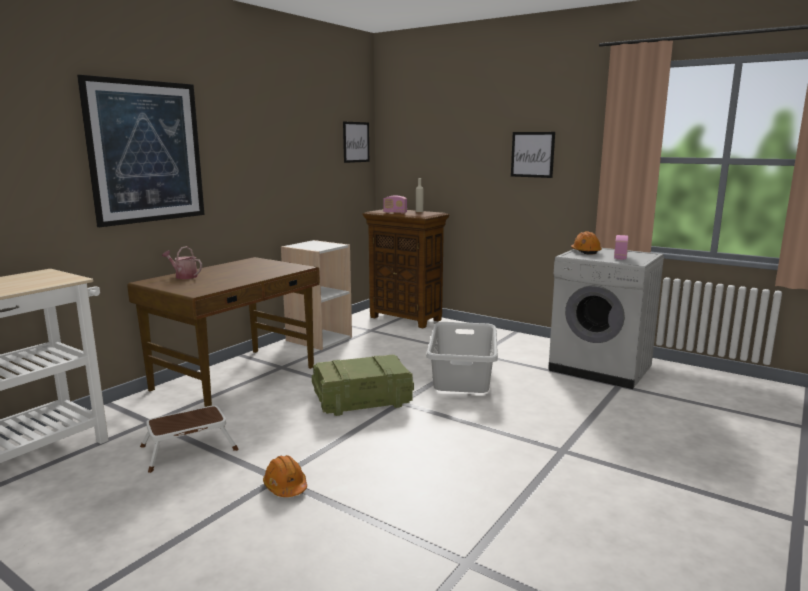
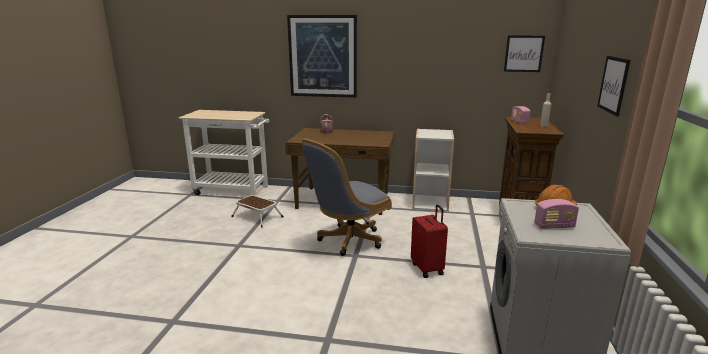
camera: 65 degrees right, 5 degrees up
orange hard hat [263,455,307,497] -> none
crate [312,354,414,416] -> blue office chair [302,139,392,256]
grey laundry basket [426,322,498,393] -> red suitcase [411,205,448,278]

